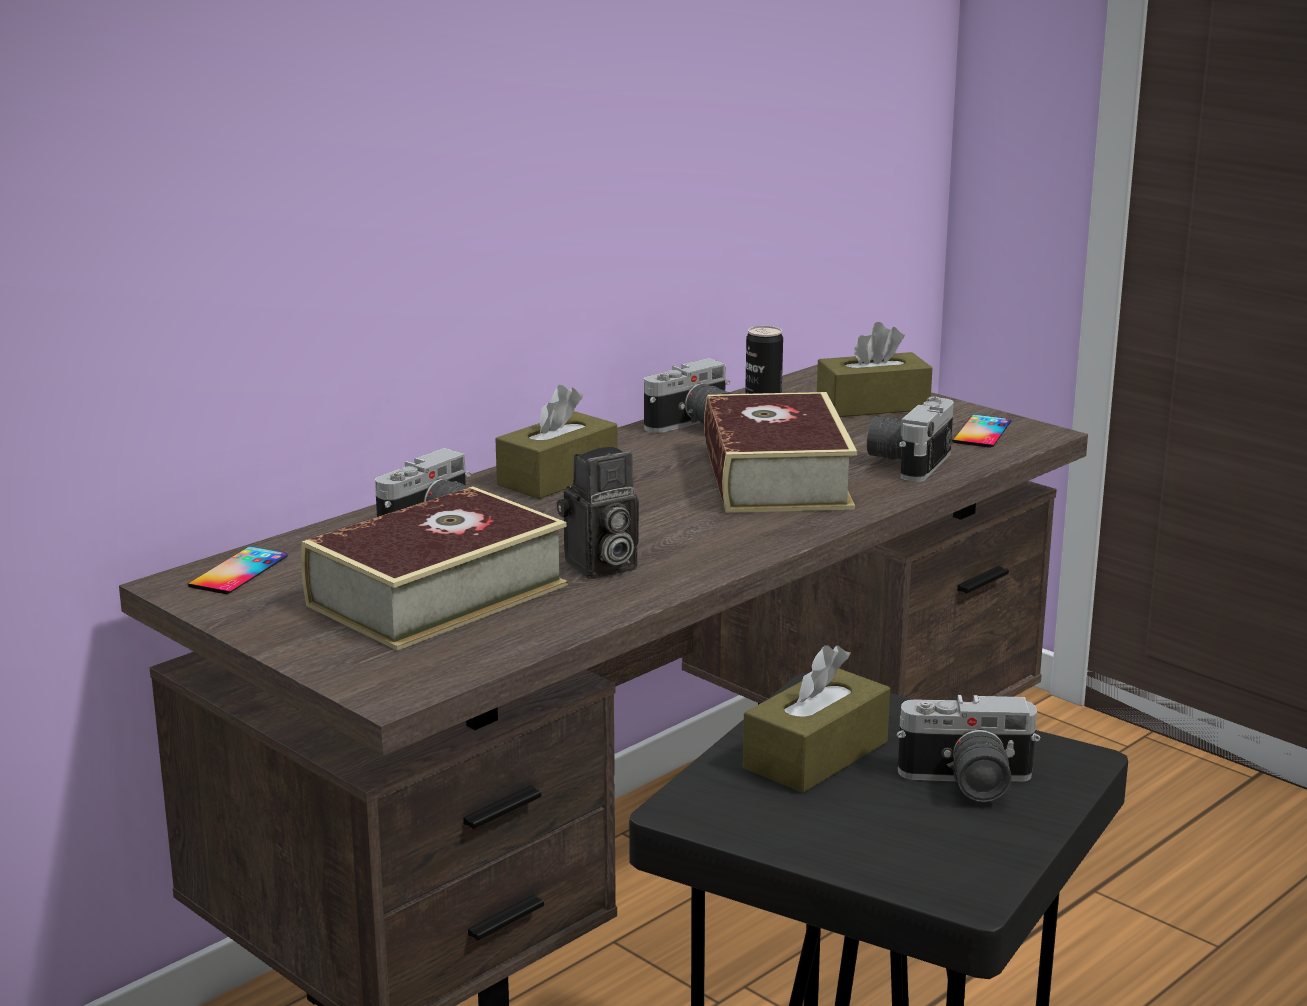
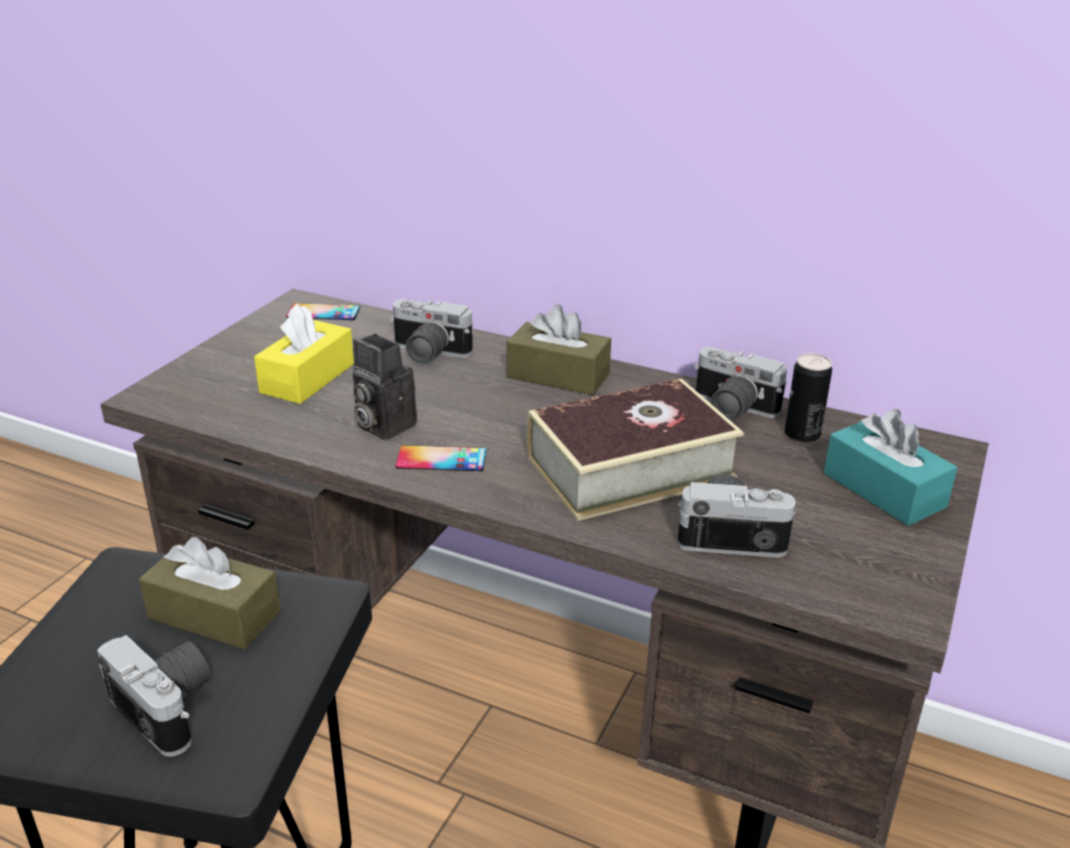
camera: 70 degrees right, 10 degrees up
book [301,486,568,651] -> yellow tissue box [254,303,354,404]
brown tissue box [817,322,932,417] -> turquoise tissue box [824,409,957,526]
camera [897,695,1040,802] -> camera turned 150 degrees clockwise [97,635,210,757]
phone [952,414,1011,448] -> phone moved to [396,445,486,471]

